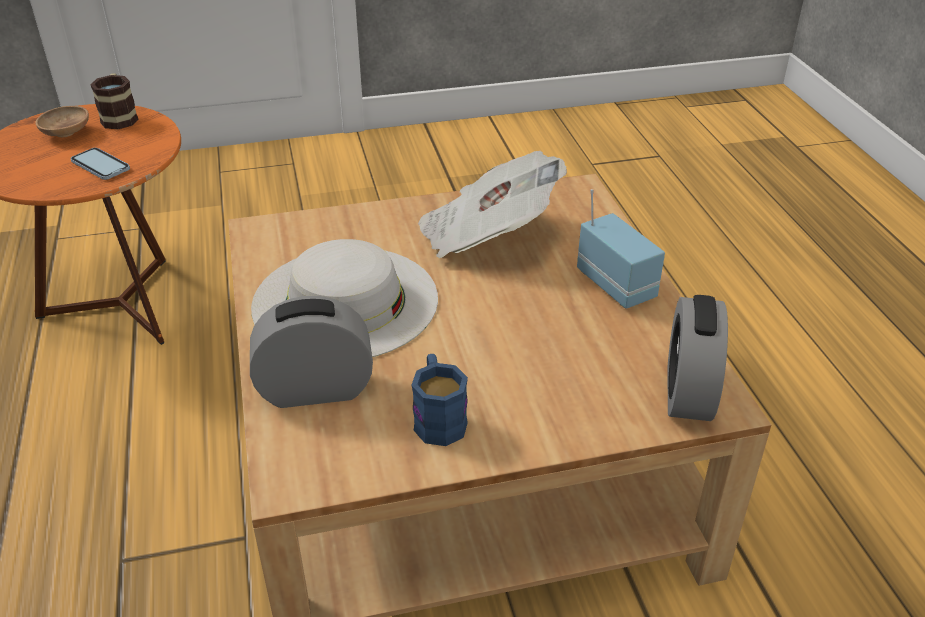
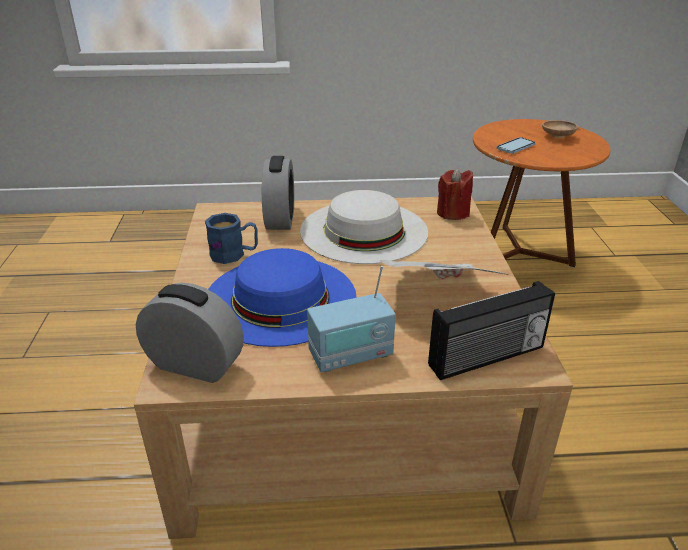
camera: 100 degrees right, 5 degrees down
mug [90,73,138,129] -> none
none -> blue hat [208,248,357,347]
none -> radio [428,281,555,380]
none -> red candle [437,168,473,220]

